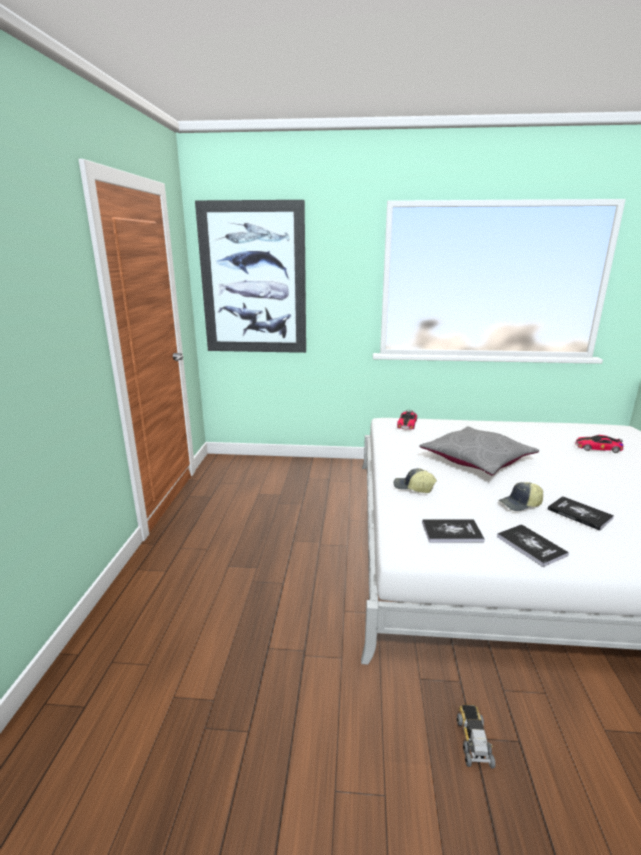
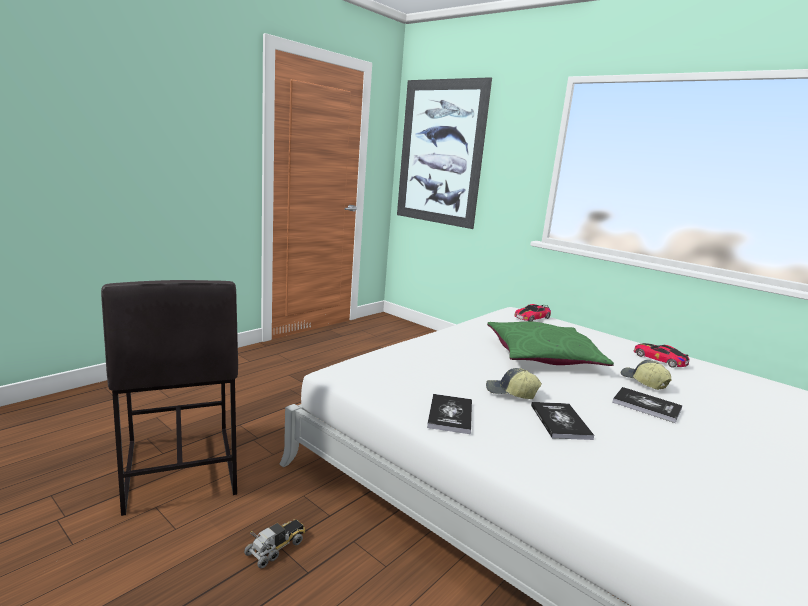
camera: 35 degrees right, 5 degrees down
cap [394,468,437,493] -> cap moved to [621,360,672,390]
grey pillow [420,426,539,475] -> green pillow [487,322,614,366]
book [422,519,485,542] -> book moved to [612,387,682,423]
toy car [575,435,623,453] -> toy car moved to [634,343,689,368]
none -> grey stool [101,280,238,516]

